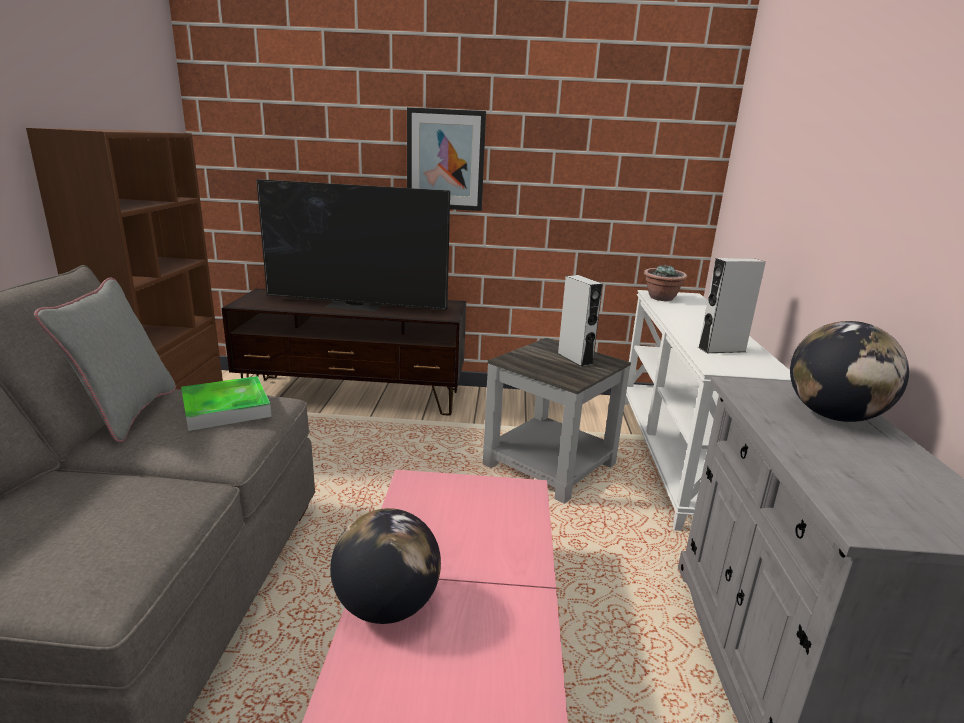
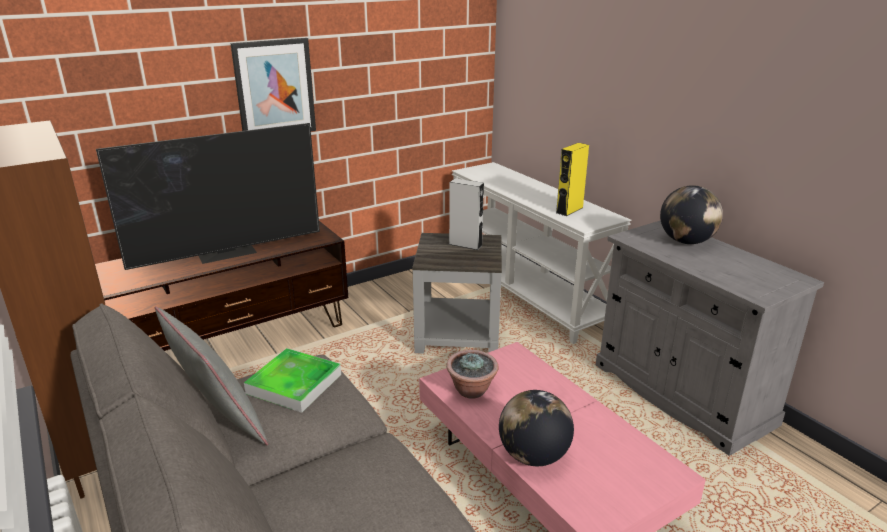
camera: 35 degrees left, 5 degrees up
potted plant [644,265,688,301] -> potted plant moved to [446,350,499,398]
grey speaker [698,258,766,353] -> yellow speaker [556,143,589,216]

